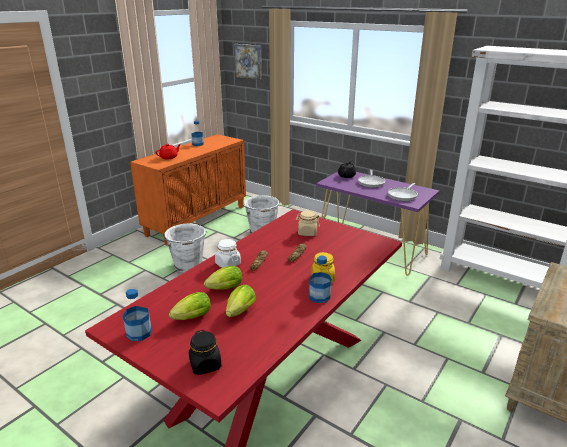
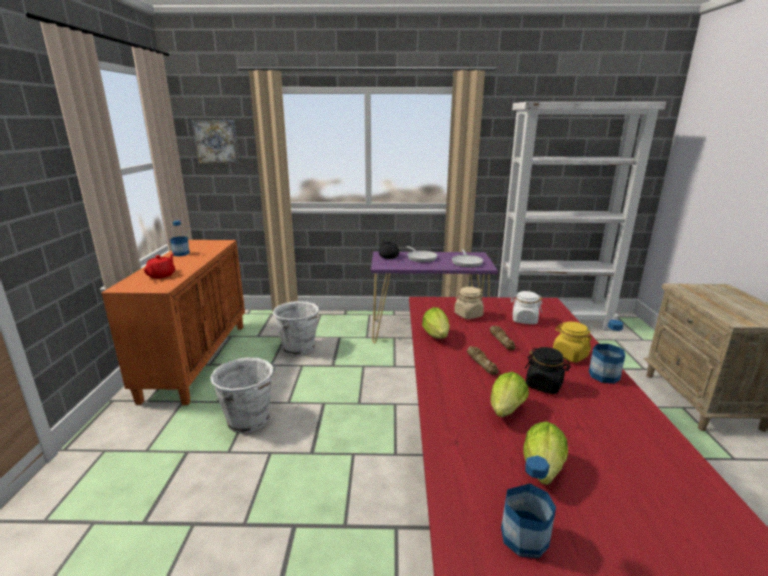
camera: 35 degrees left, 5 degrees down
black jar [189,330,222,375] -> black jar moved to [525,347,571,394]
white jar [215,239,241,268] -> white jar moved to [510,291,542,324]
lettuce [226,285,256,317] -> lettuce moved to [422,307,450,339]

